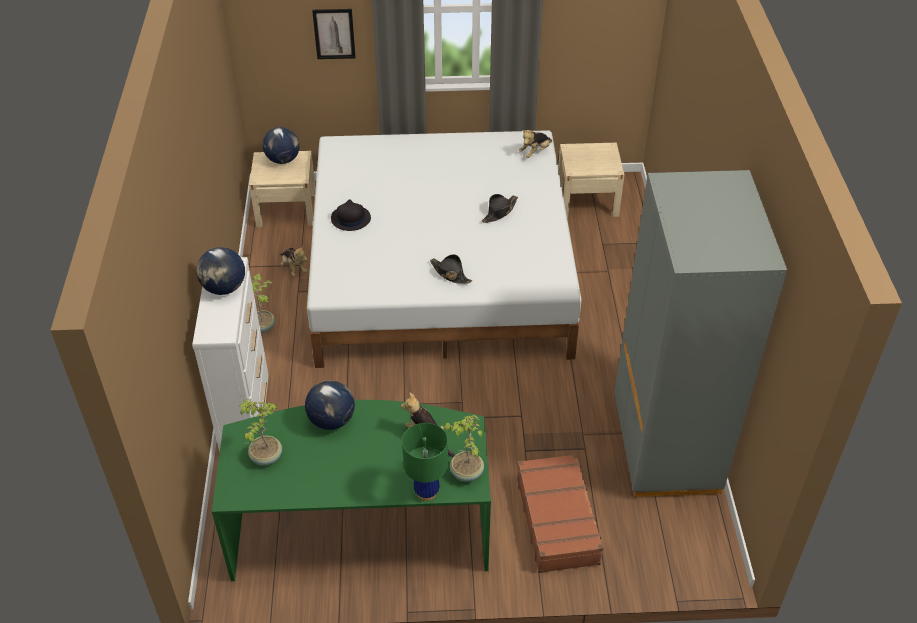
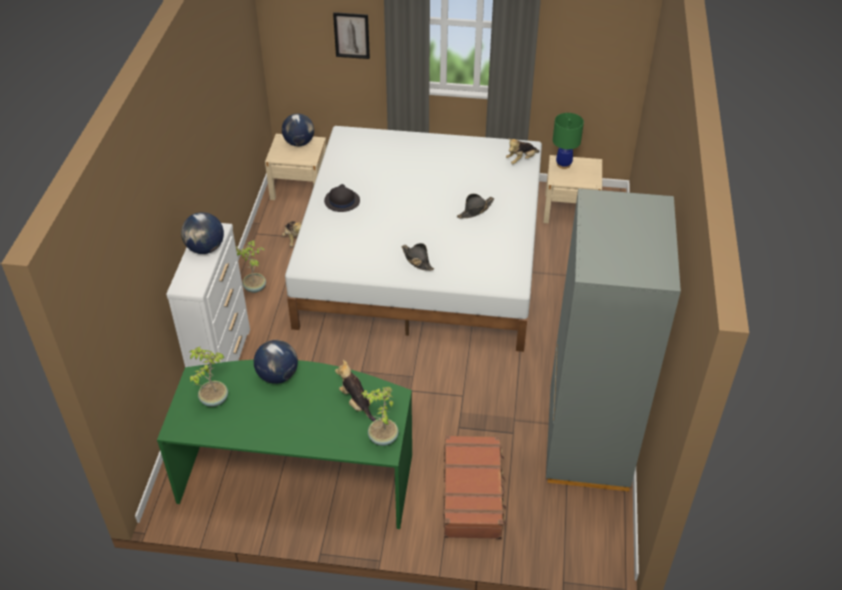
camera: 10 degrees right, 0 degrees up
green table lamp [402,423,448,501] -> green table lamp moved to [553,113,584,169]

